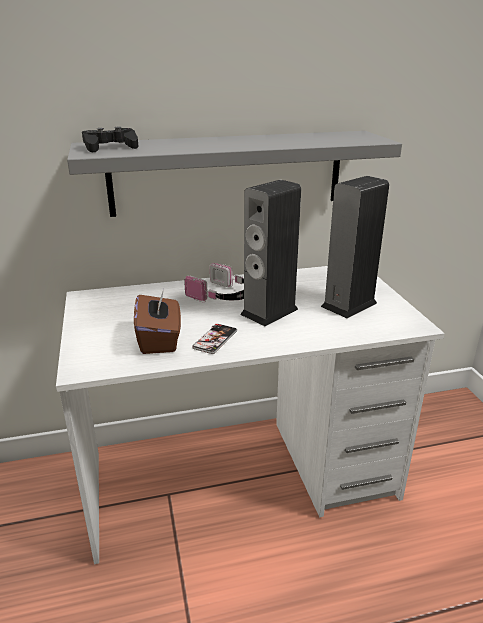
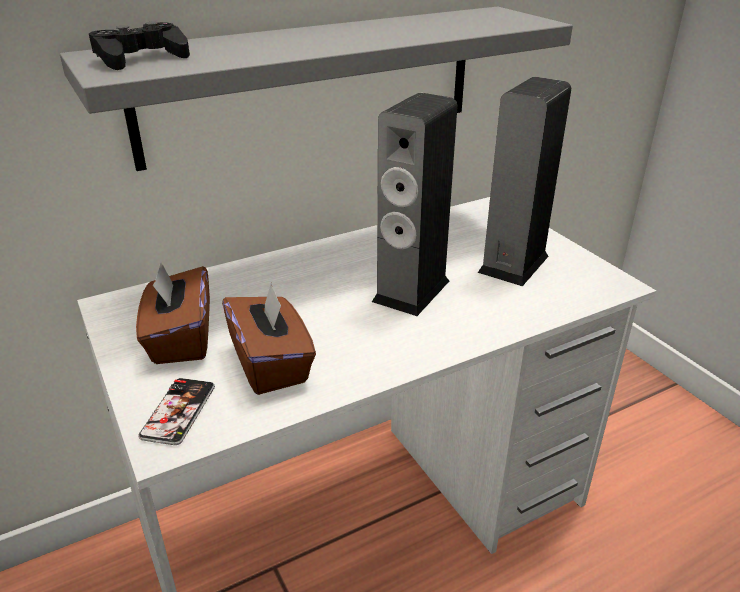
camera: 15 degrees left, 5 degrees up
headphones [184,263,244,303] -> none
phone [192,324,237,354] -> phone moved to [138,378,215,445]
none -> brown tissue box [136,261,210,364]

